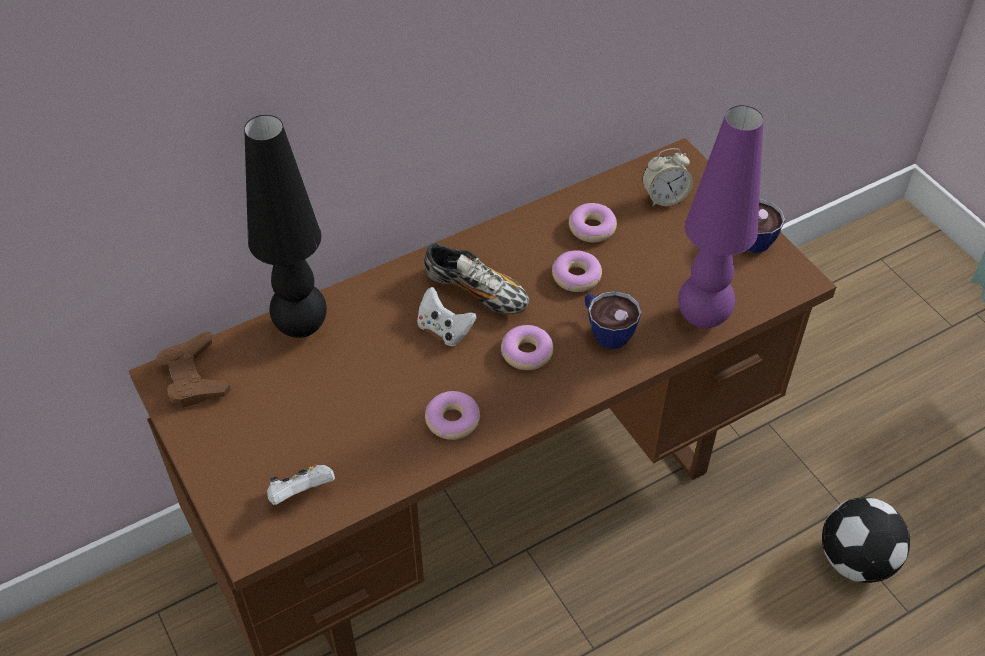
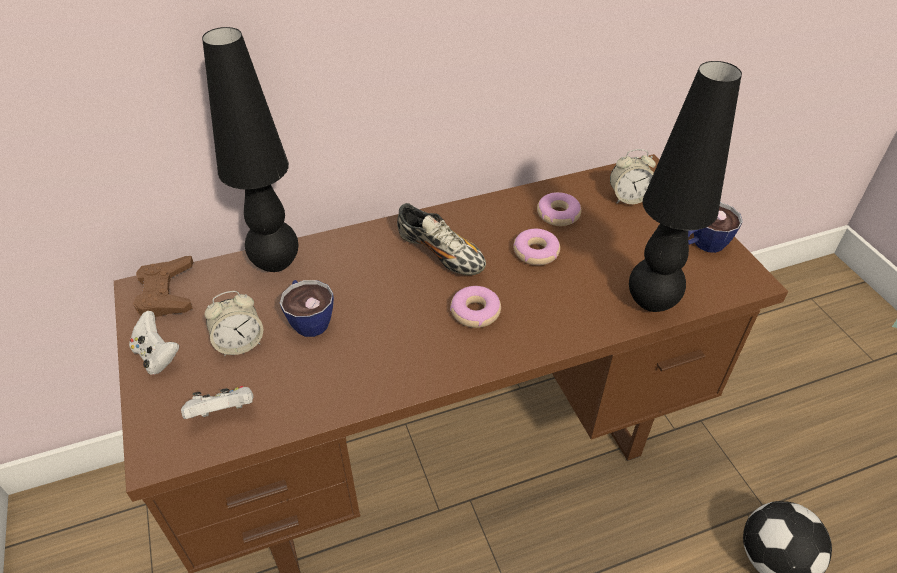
camera: 10 degrees right, 5 degrees down
white game controller [417,287,477,346] -> white game controller moved to [129,311,179,375]
donut [425,391,481,440] -> none
cup [585,291,642,349] -> cup moved to [280,280,334,337]
purple table lamp [678,105,764,328] -> black table lamp [629,61,742,312]
none -> alarm clock [204,291,263,356]

